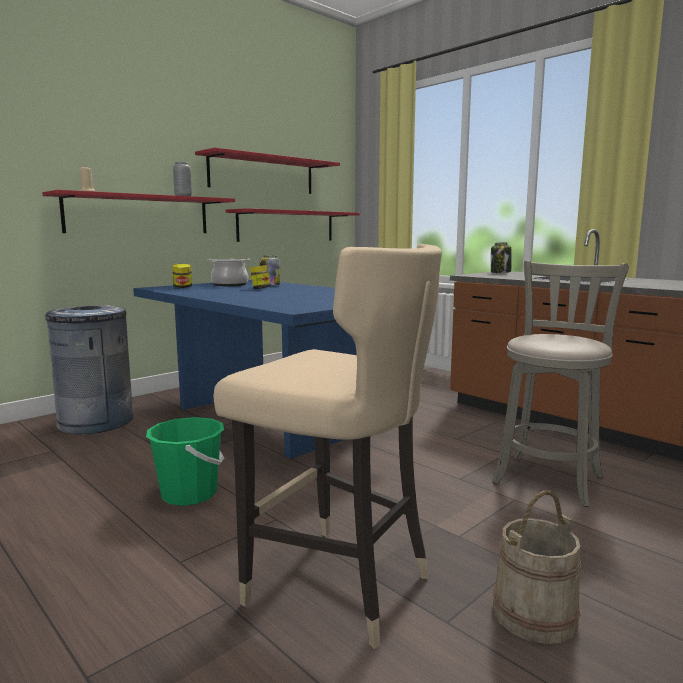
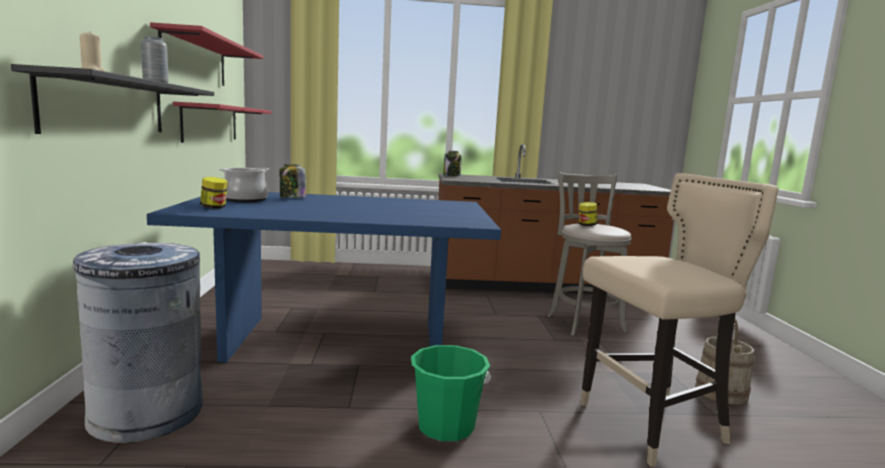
camera: 50 degrees left, 0 degrees up
red shelf [42,190,235,233] -> black shelf [11,64,214,134]
jar [250,265,271,289] -> jar moved to [579,202,597,226]

